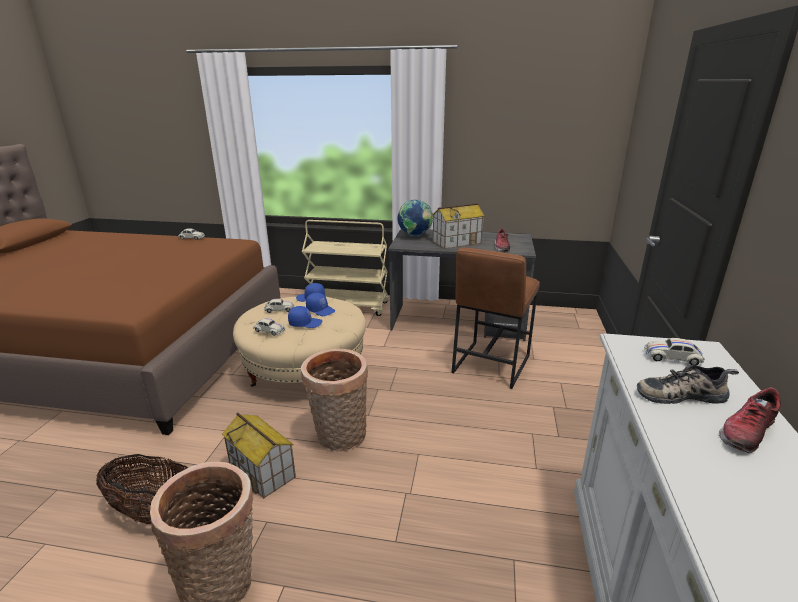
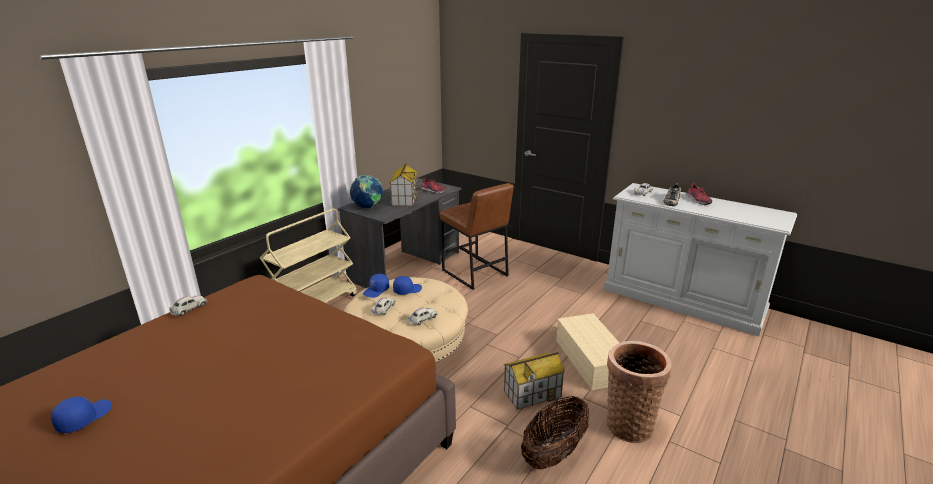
camera: 65 degrees left, 0 degrees up
blue cap [288,306,322,328] -> blue cap moved to [51,396,111,433]
basket [301,349,368,452] -> none
none -> beige storage box [556,313,619,390]

